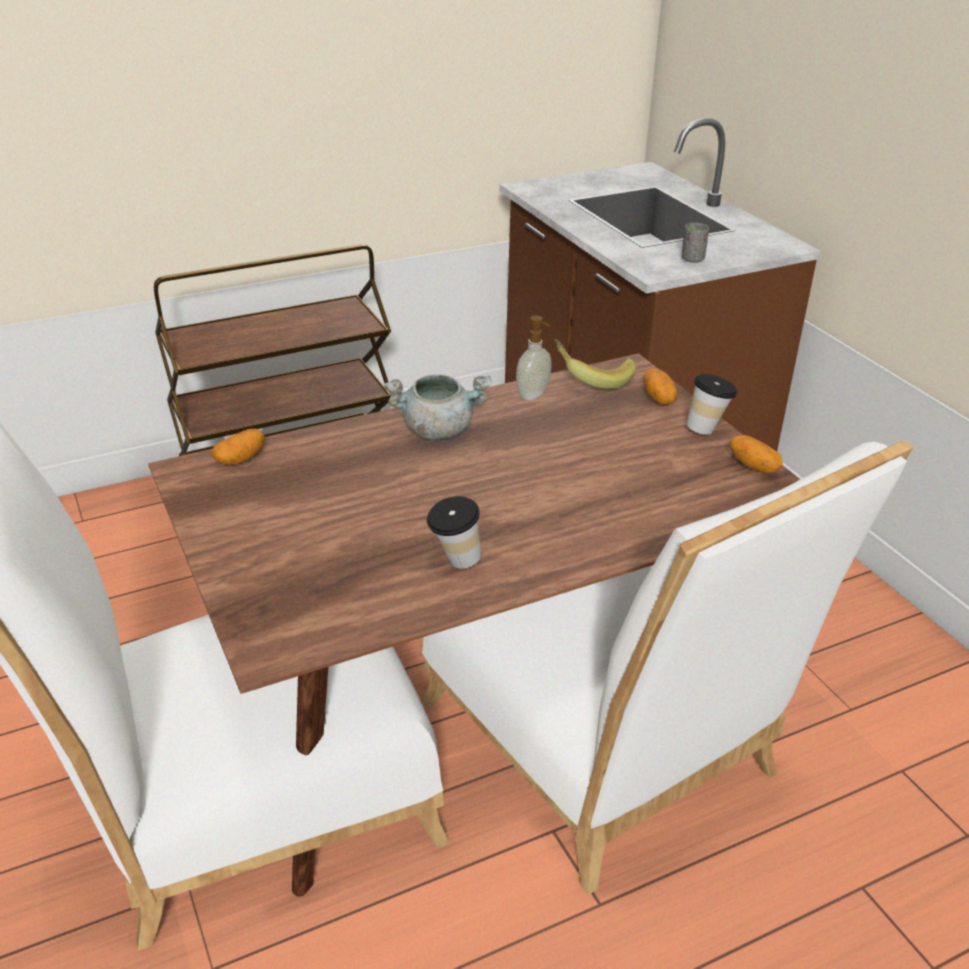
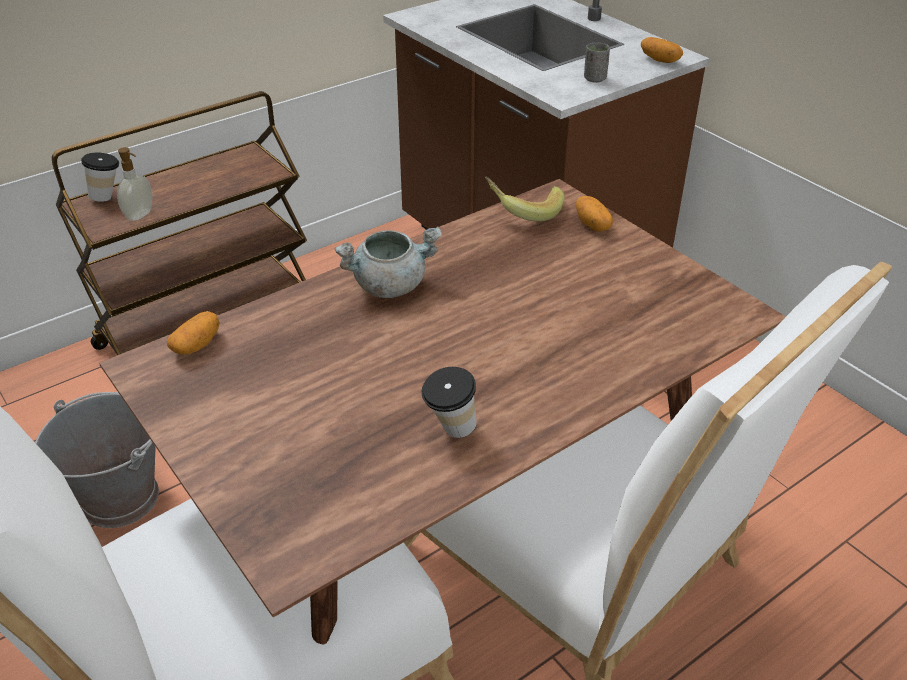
camera: 10 degrees left, 5 degrees up
soap dispenser [516,315,552,400] -> soap dispenser moved to [117,147,152,221]
cup [686,374,737,435] -> cup moved to [81,153,119,202]
potato [730,435,783,473] -> potato moved to [641,37,683,63]
none -> grey bucket [35,392,159,528]

